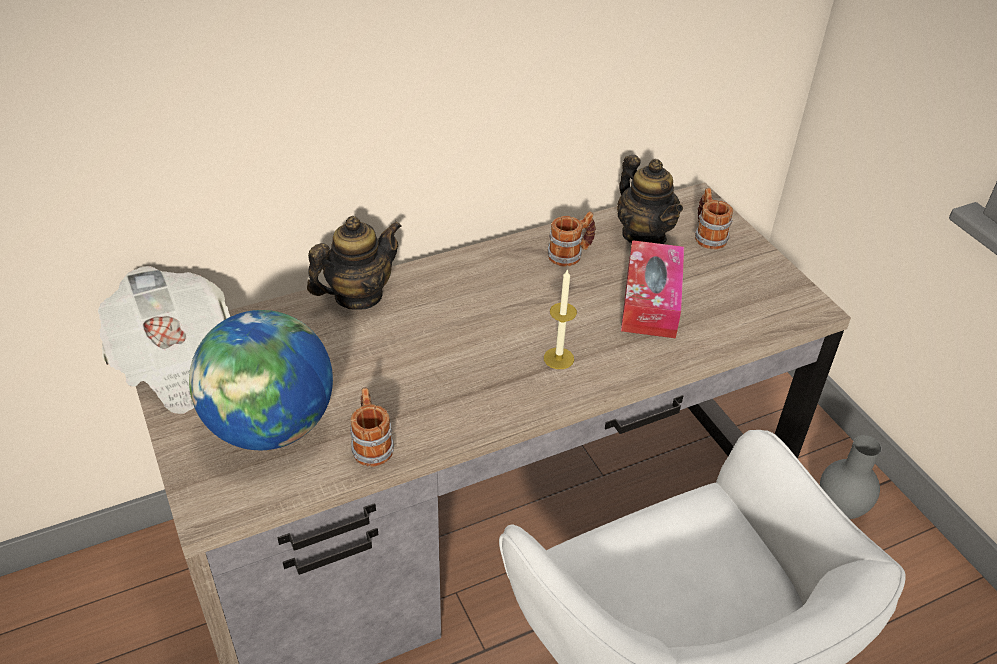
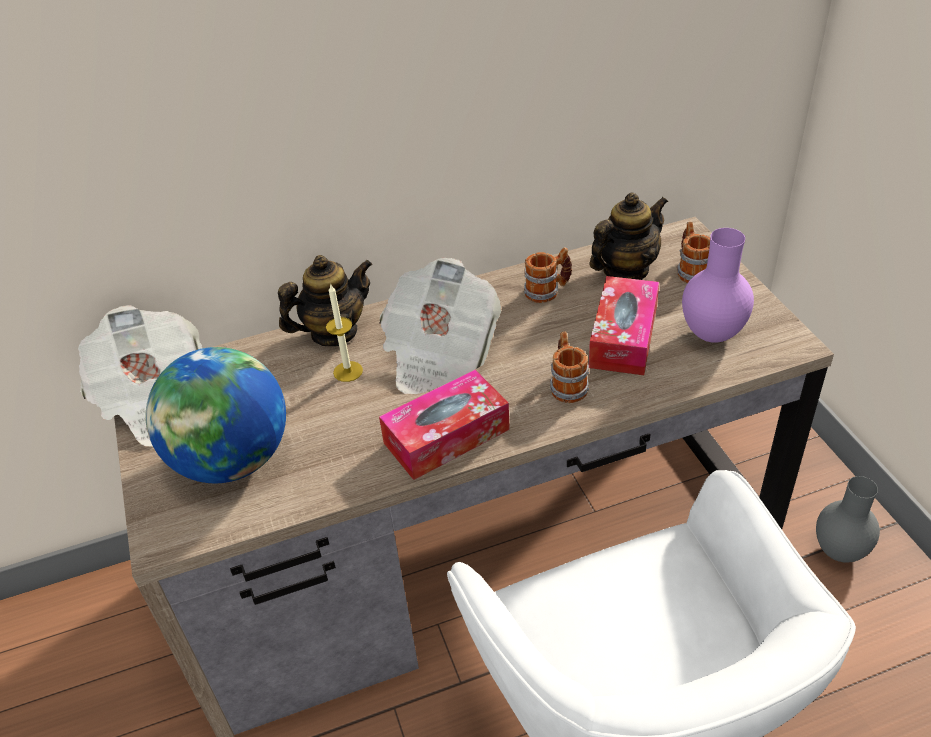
camera: 10 degrees right, 0 degrees up
mug [350,387,394,467] -> mug moved to [550,332,589,403]
candle [544,269,577,369] -> candle moved to [326,283,363,382]
teapot [617,155,683,244] -> teapot turned 105 degrees counterclockwise [589,193,668,280]
none -> newspaper [379,258,501,394]
none -> tissue box [379,370,510,480]
none -> purple vase [682,228,754,343]

